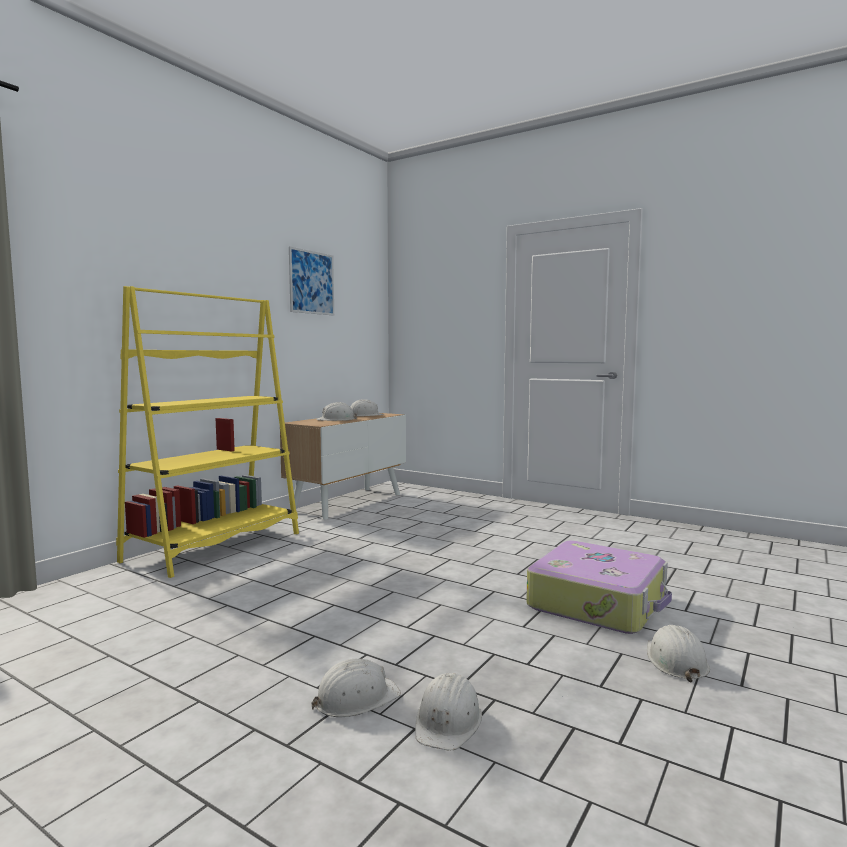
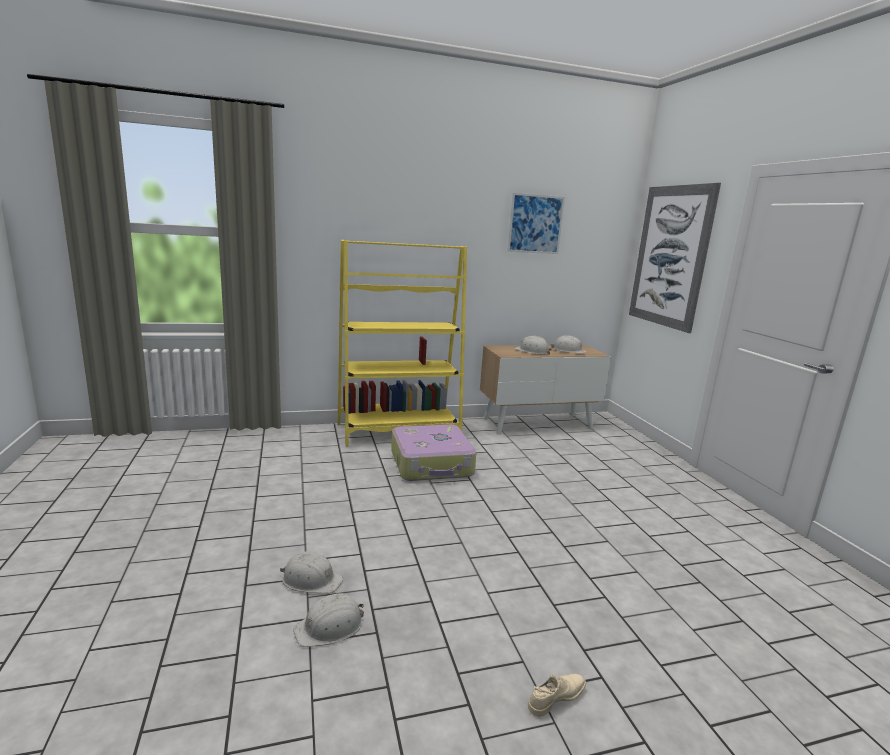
camera: 40 degrees right, 10 degrees up
suitcase [526,541,672,634] -> suitcase moved to [391,425,477,481]
white hard hat [647,625,710,682] -> beige shoe [528,674,586,717]
none -> picture [629,183,721,333]

